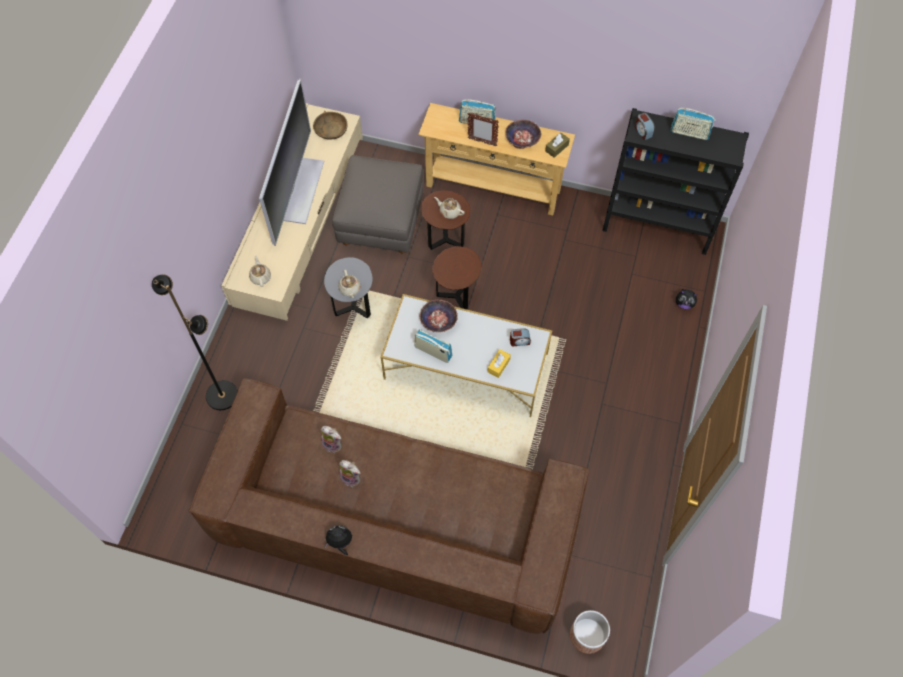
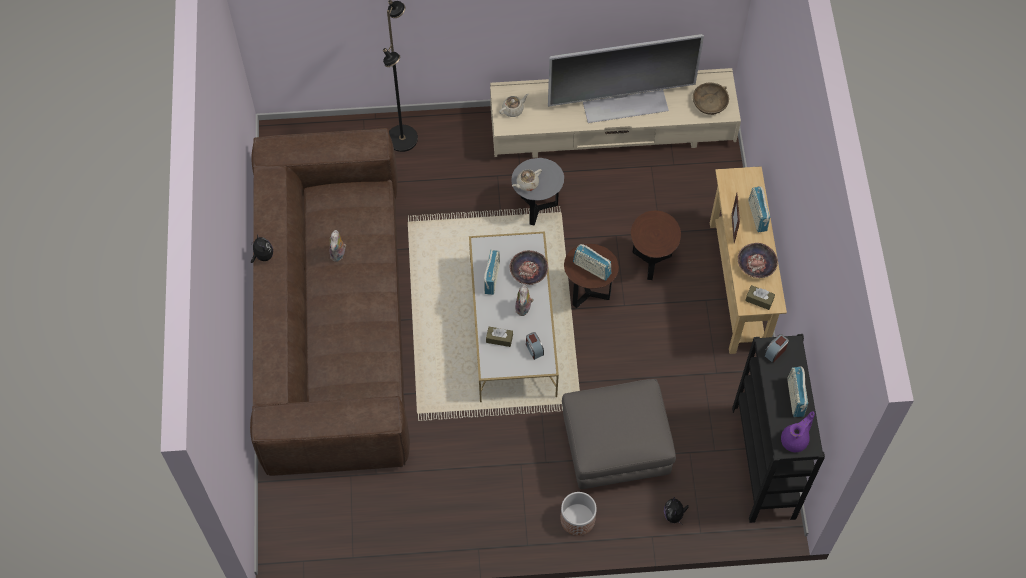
camera: 70 degrees right, 0 degrees up
plush toy [321,426,342,453] -> plush toy moved to [515,285,534,316]
grey ottoman [332,155,423,254] -> grey ottoman moved to [562,379,676,489]
beige teapot [434,197,465,219] -> none
yellow tissue box [487,349,511,378] -> brown tissue box [486,327,513,347]
planter [570,610,610,654] -> planter moved to [560,492,597,536]
none -> radio [573,244,611,280]
none -> purple teapot [781,412,815,452]

